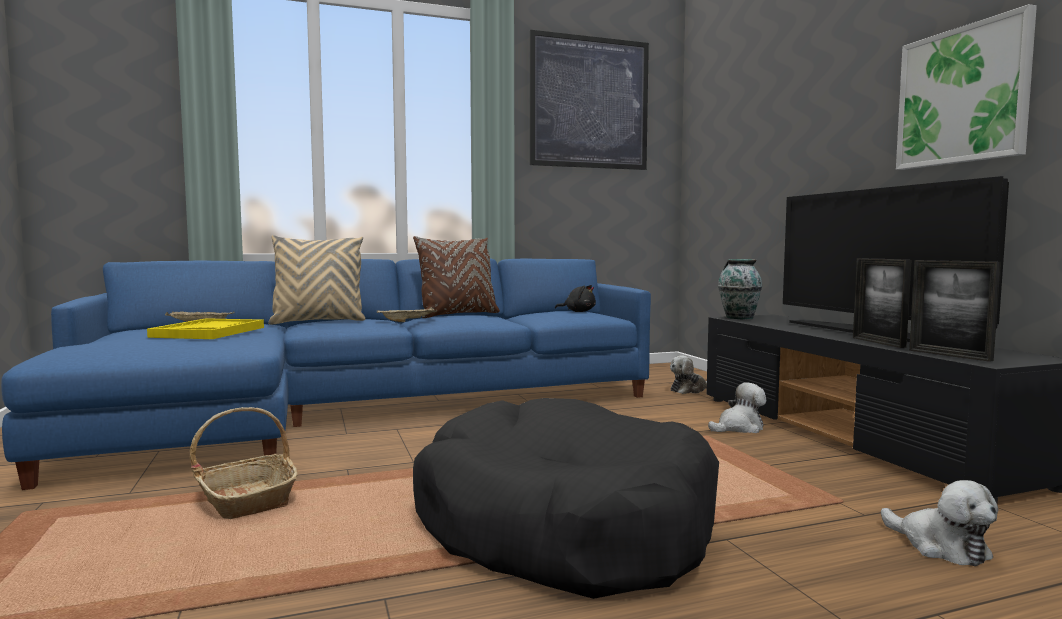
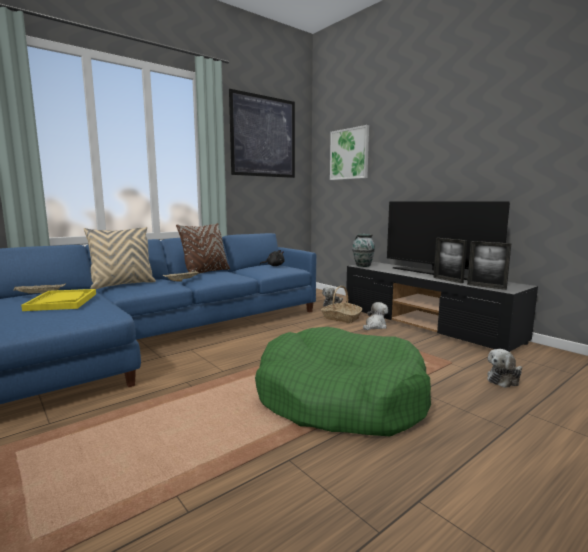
camera: 20 degrees left, 5 degrees up
basket [189,407,298,519] -> basket moved to [321,286,362,323]
black dog bed [413,398,719,599] -> green dog bed [255,327,431,436]
plush toy [881,480,998,566] -> plush toy turned 105 degrees clockwise [487,349,522,388]
picture [896,4,1037,170] -> picture moved to [330,125,369,180]

